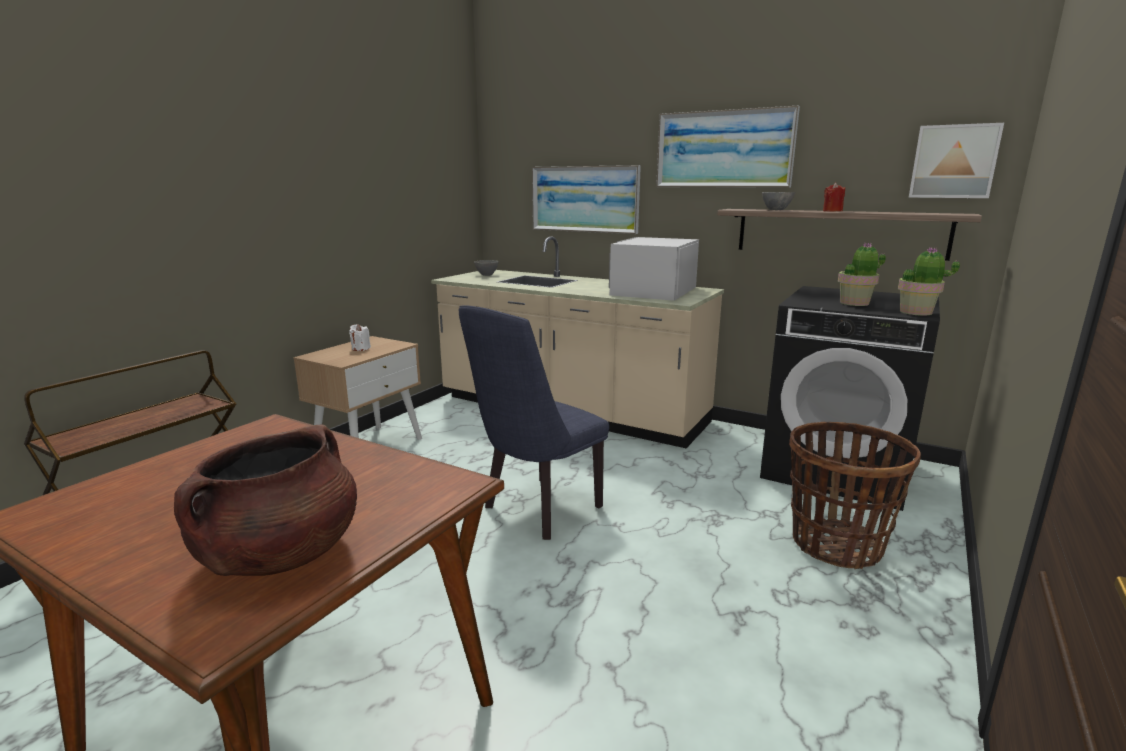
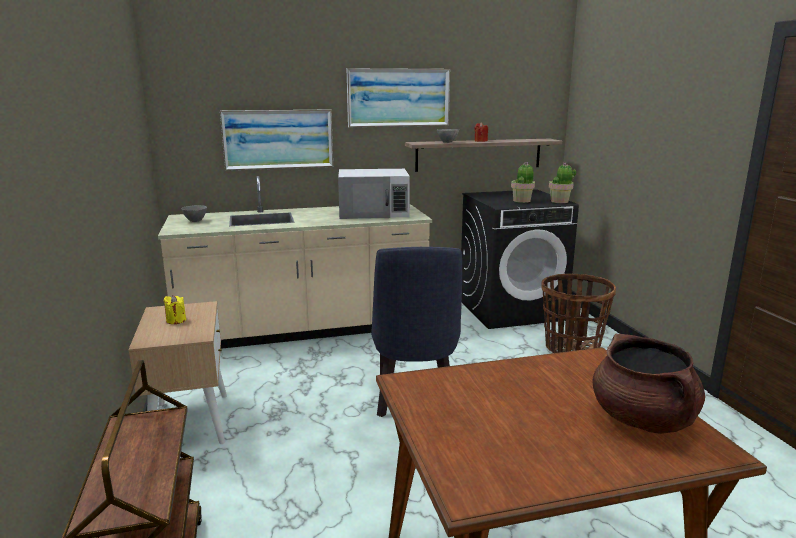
camera: 45 degrees left, 0 degrees up
white candle [349,324,371,351] -> yellow candle [164,295,186,324]
white microwave [609,237,699,301] -> white microwave turned 75 degrees counterclockwise [338,169,410,219]
picture [909,123,1004,198] -> none

